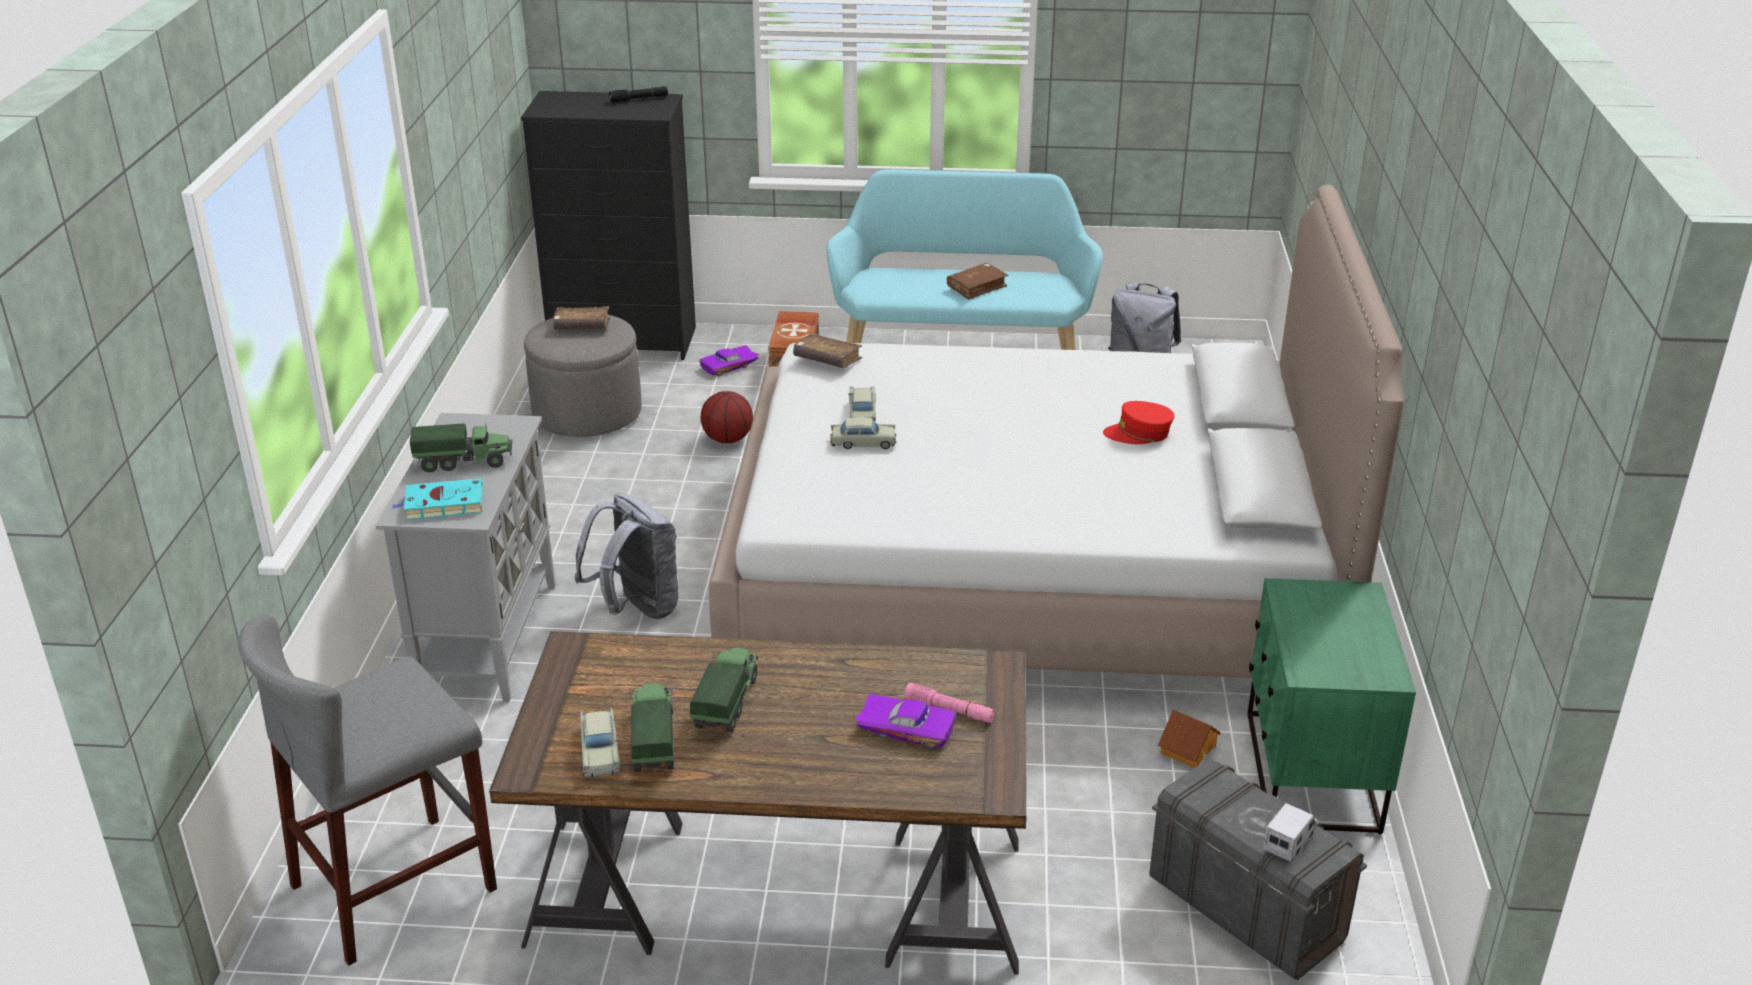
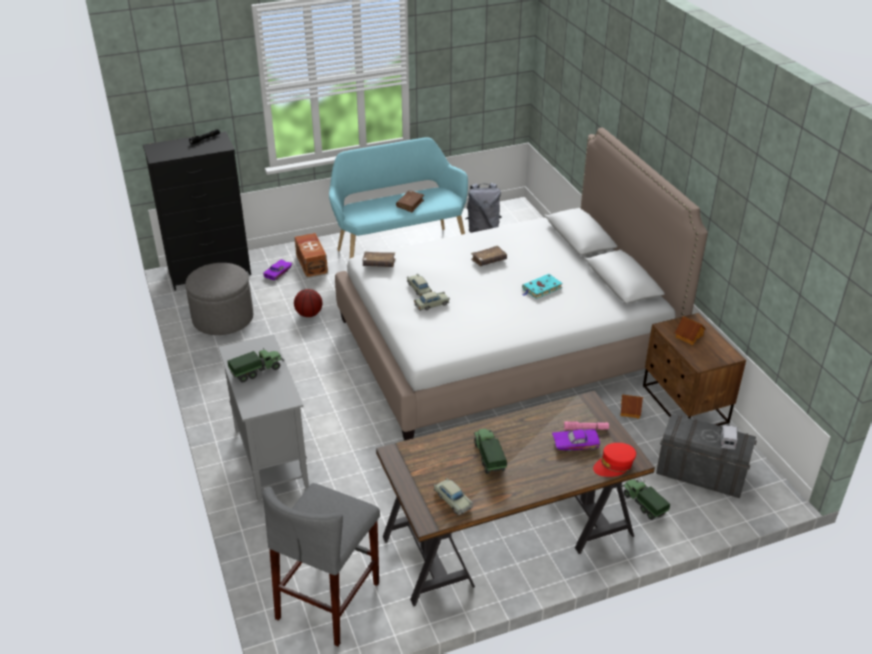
camera: 25 degrees left, 5 degrees up
turquoise book [392,478,484,520] -> turquoise book moved to [522,274,563,299]
brown book [552,306,610,329] -> brown book moved to [471,246,507,266]
grey backpack [575,493,678,619] -> none
toy truck [628,683,674,772] -> toy truck moved to [622,479,670,520]
red cap [1103,401,1175,444] -> red cap moved to [593,443,636,477]
green nightstand [1247,578,1416,835] -> brown nightstand [643,313,746,426]
none -> toy house [675,316,706,345]

